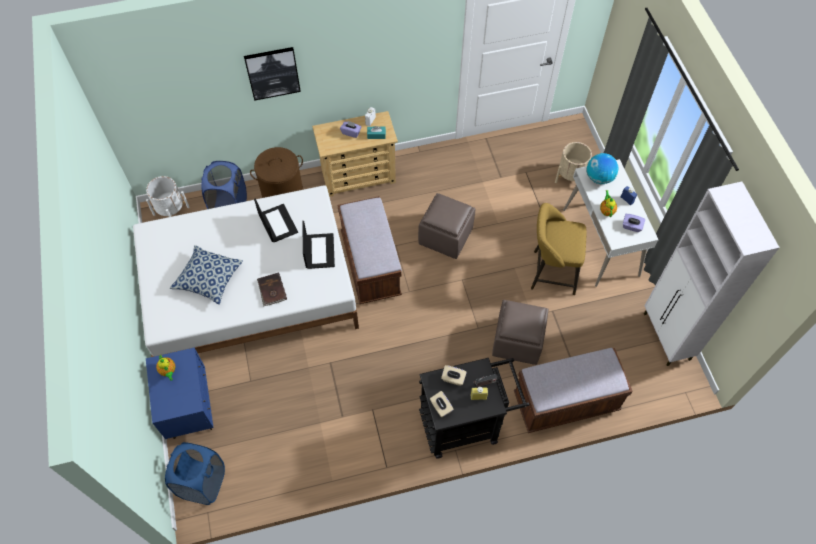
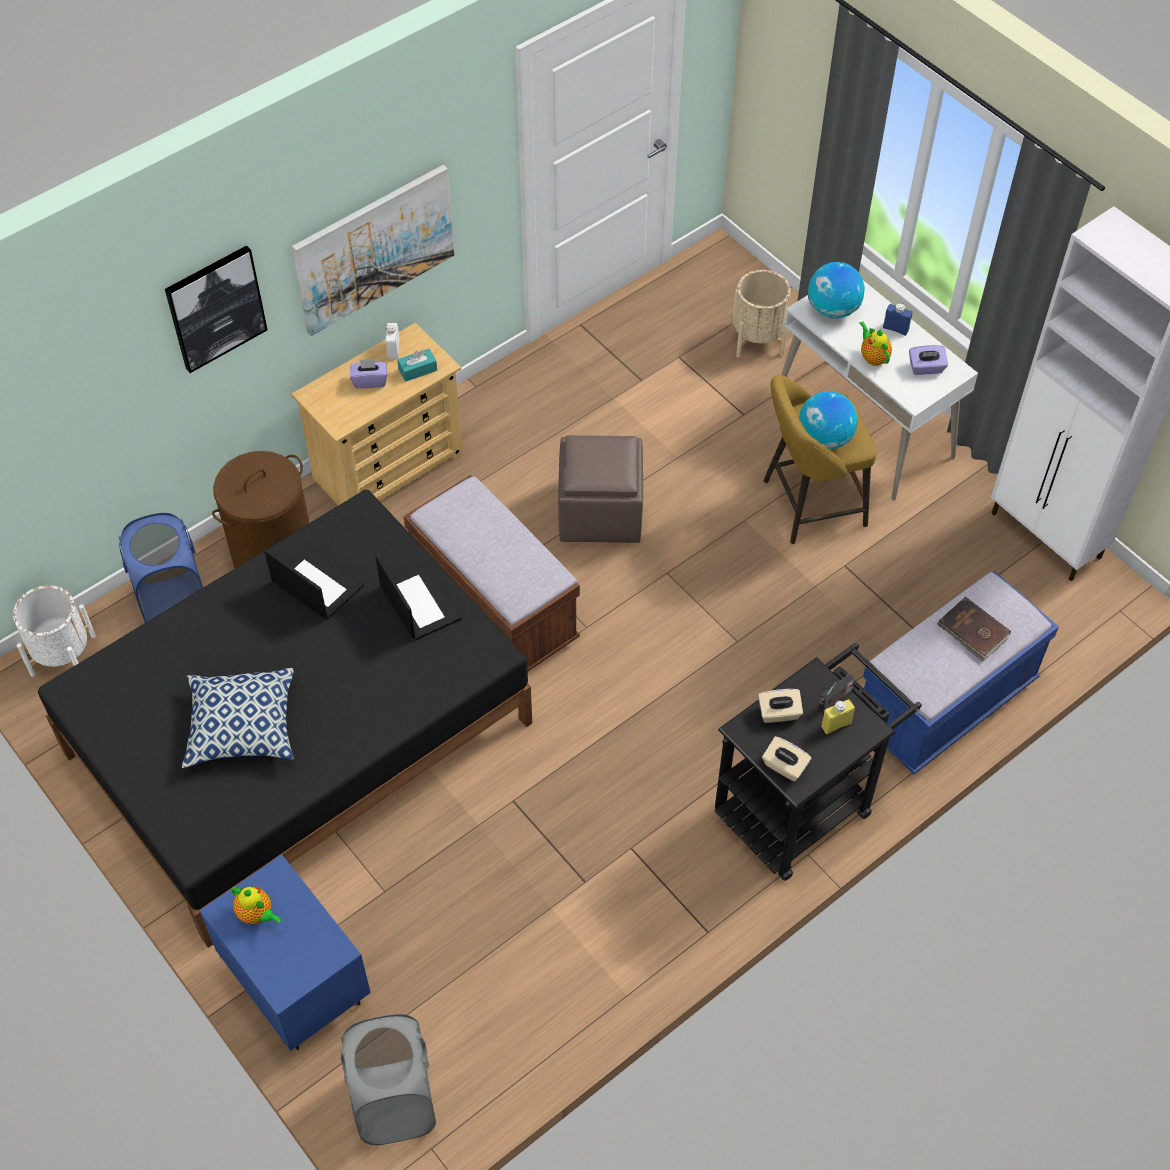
camera: 25 degrees left, 5 degrees down
white bed [133,185,359,357] -> black bed [38,490,532,948]
blue laundry basket [165,442,225,505] -> grey laundry basket [341,1014,436,1145]
brown book [257,272,287,307] -> brown book moved to [937,597,1011,661]
brown ottoman [492,300,549,365] -> none
brown bench [514,348,633,433] -> blue bench [863,571,1059,774]
none -> picture [292,165,454,336]
none -> globe [799,391,858,450]

